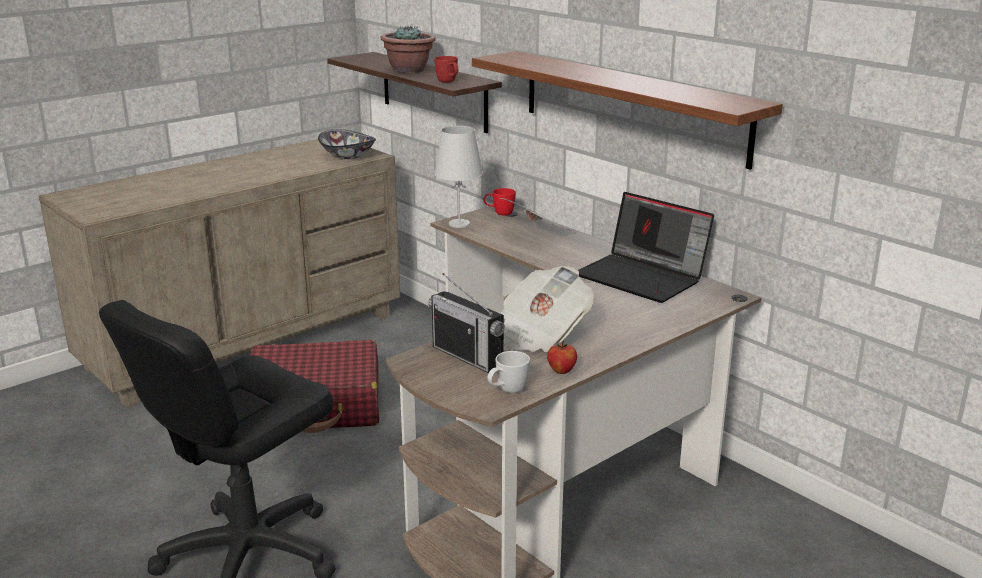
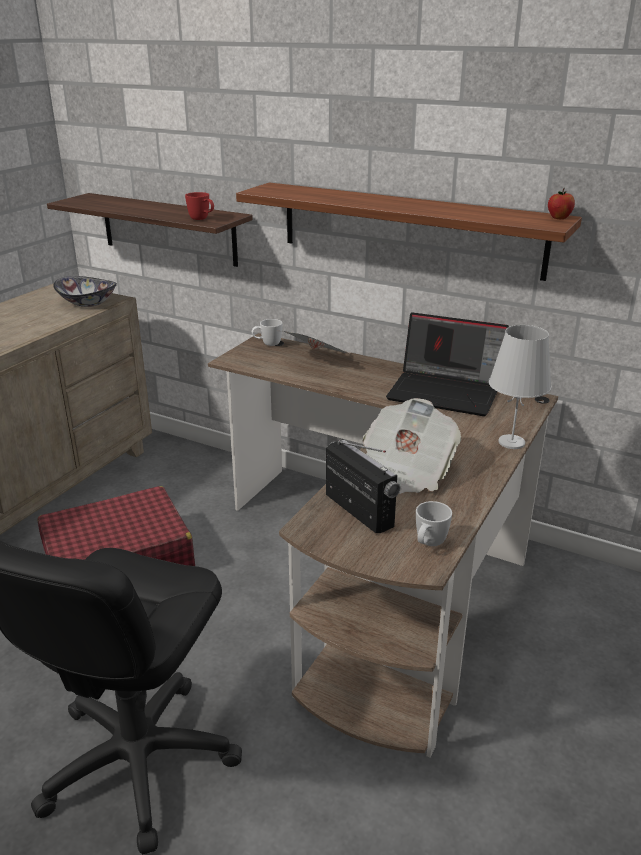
camera: 20 degrees left, 5 degrees up
potted plant [380,25,436,73] -> none
radio [428,273,505,373] -> radio turned 150 degrees counterclockwise [326,439,400,533]
white table lamp [434,126,483,228] -> white table lamp moved to [489,325,552,449]
red mug [483,188,516,215] -> white mug [252,319,283,346]
apple [547,341,577,374] -> apple moved to [548,188,575,219]

